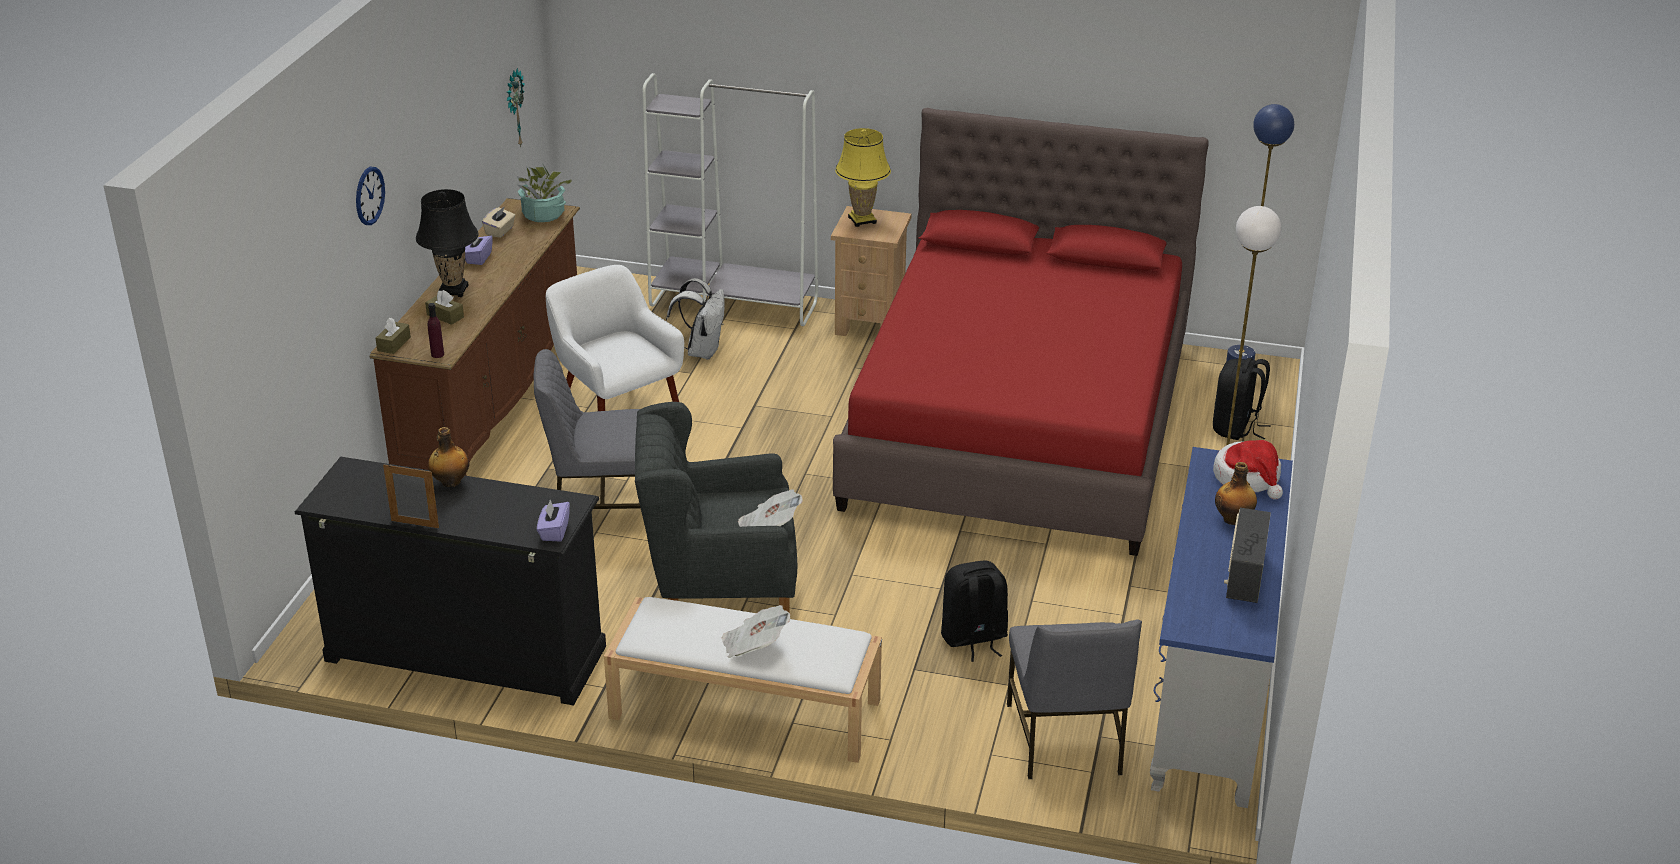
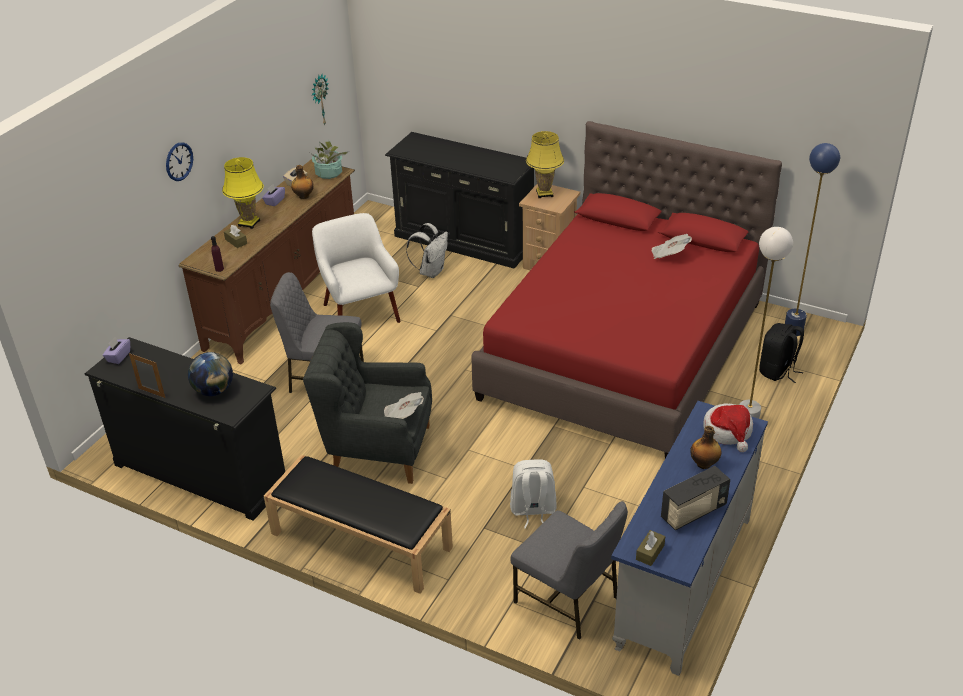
camera: 15 degrees right, 5 degrees up
brown tissue box [376,317,411,354] -> brown tissue box moved to [636,530,665,566]
black table lamp [416,189,478,297] -> yellow table lamp [222,157,264,229]
bottle [428,427,469,487] -> bottle moved to [291,165,314,199]
purple tissue box [537,500,570,542] -> purple tissue box moved to [103,337,130,364]
white bench [604,597,882,763] -> black bench [264,455,453,594]
grey clothes rack [642,73,818,326] -> black cabinet [385,132,534,269]
newspaper [721,605,790,658] -> newspaper moved to [652,234,692,259]
black backpack [941,561,1008,662] -> white backpack [510,459,557,529]
grey chair [1007,619,1142,779] -> grey chair turned 60 degrees counterclockwise [510,501,628,640]
radio [1224,508,1271,603] -> radio turned 150 degrees counterclockwise [661,466,730,531]
none -> globe [188,352,233,396]

